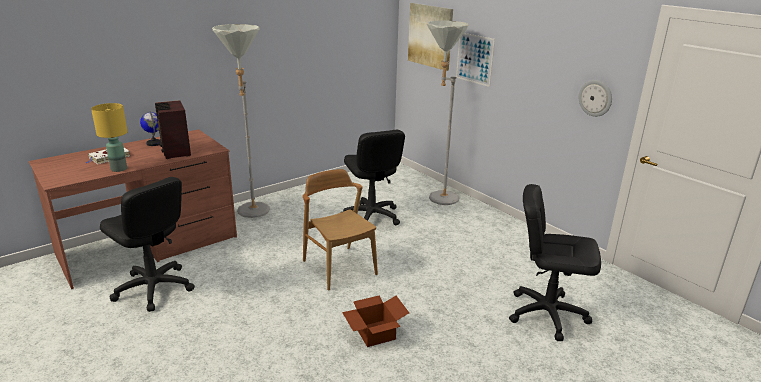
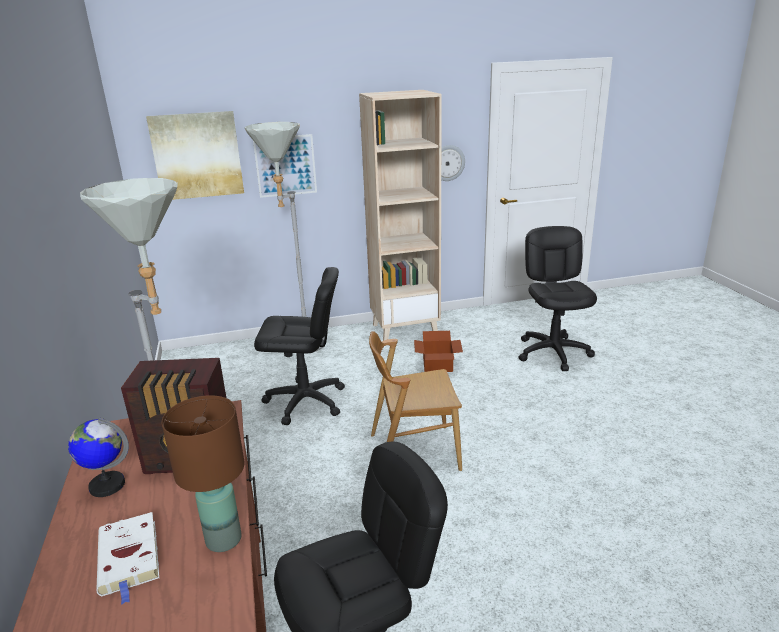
camera: 65 degrees left, 0 degrees up
yellow table lamp [91,103,128,172] -> brown table lamp [161,395,245,552]
cardboard box [342,296,409,347] -> cardboard box moved to [414,331,463,372]
black office chair [509,184,601,341] -> black office chair turned 135 degrees clockwise [518,226,597,371]
none -> beige bookcase [359,90,442,341]

